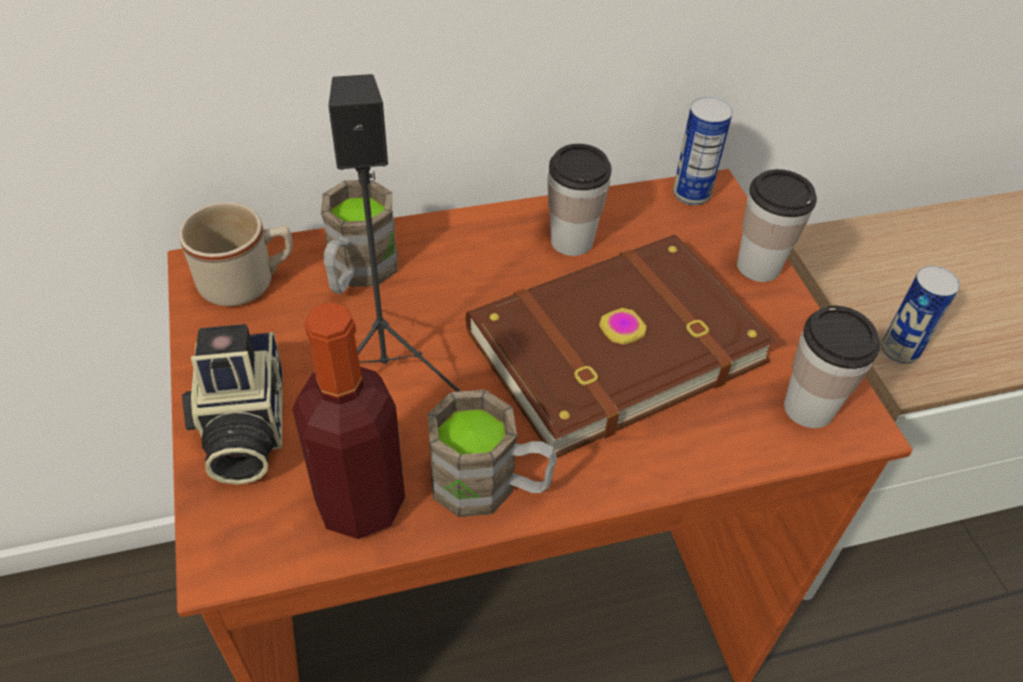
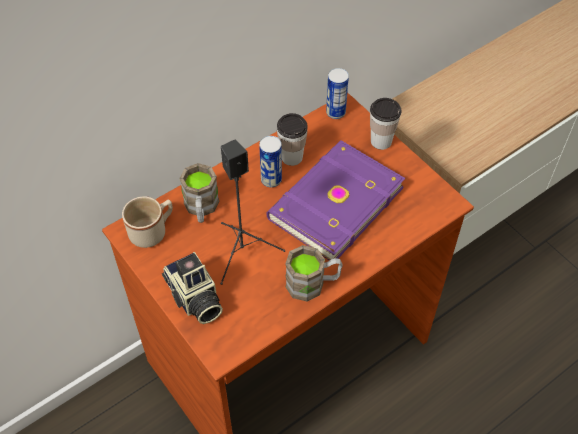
camera: 20 degrees left, 5 degrees up
bottle [292,302,405,539] -> none
brown book [466,234,778,458] -> purple book [266,140,405,260]
cup [784,306,880,428] -> none
can [881,266,960,364] -> can moved to [259,136,282,187]

